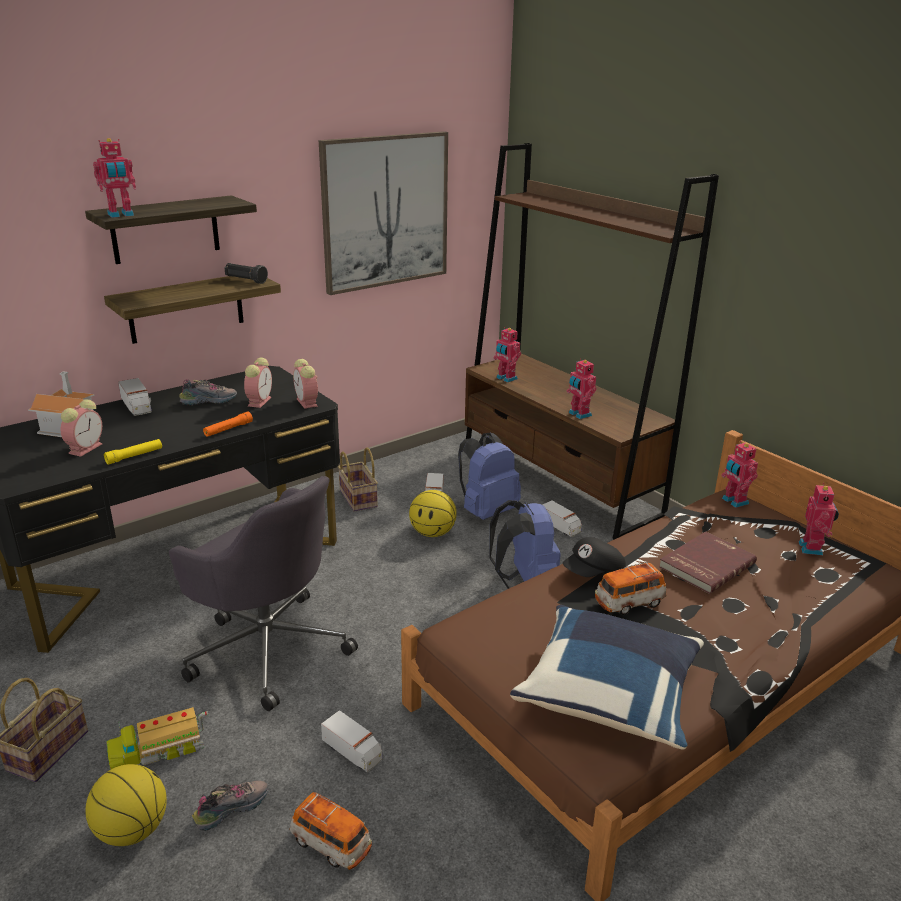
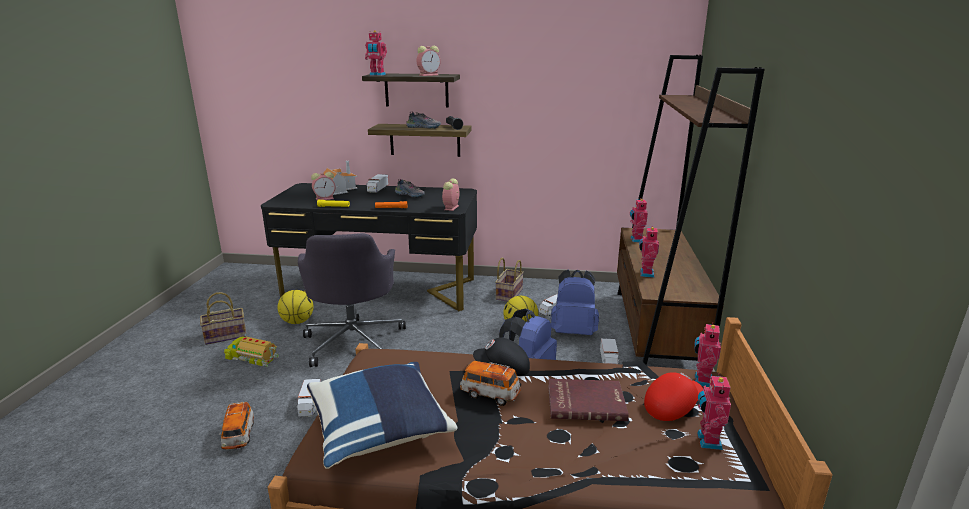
camera: 45 degrees right, 5 degrees down
basketball [85,764,167,846] -> basketball moved to [277,290,313,324]
shoe [192,780,269,831] -> shoe moved to [406,111,441,129]
alarm clock [244,358,272,408] -> alarm clock moved to [416,46,441,76]
picture [319,131,448,295] -> none
toy robot [799,483,839,555] -> toy robot turned 135 degrees clockwise [697,373,731,450]
none -> red cap [644,372,703,421]

